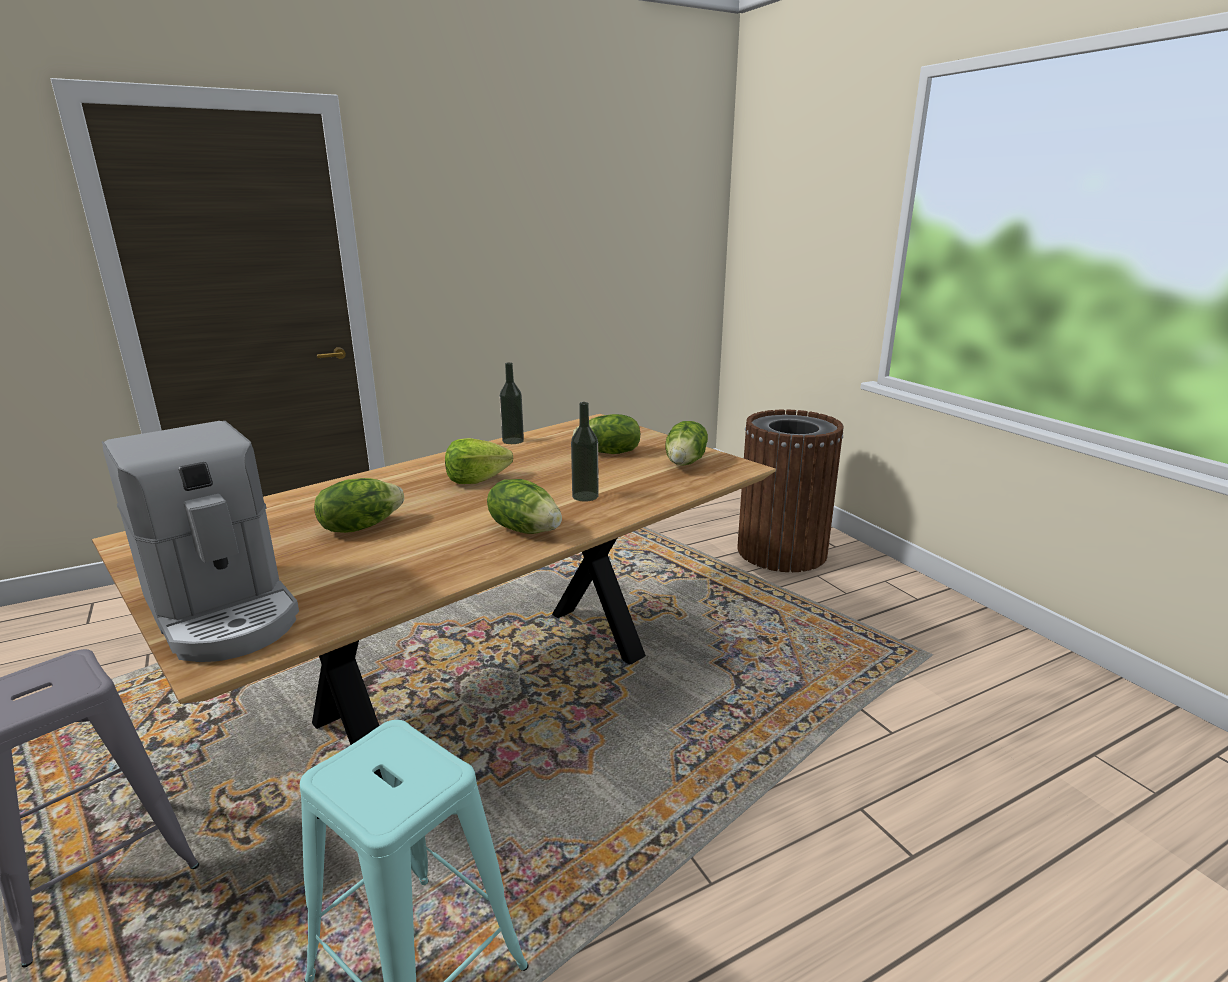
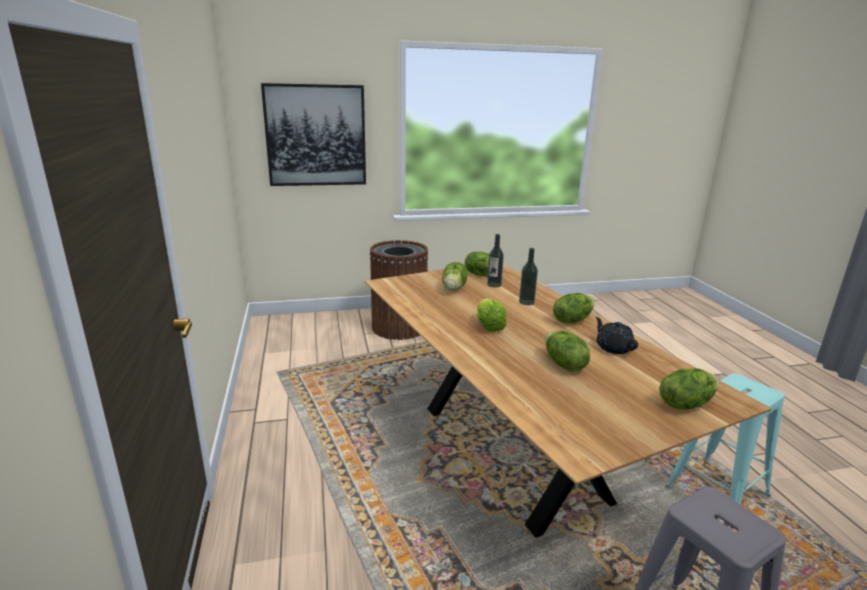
camera: 75 degrees left, 0 degrees up
coffee machine [102,421,299,662] -> lettuce [659,368,719,410]
bottle [500,362,524,444] -> bottle moved to [487,234,504,288]
none -> picture [261,83,366,186]
none -> black teapot [596,317,638,354]

